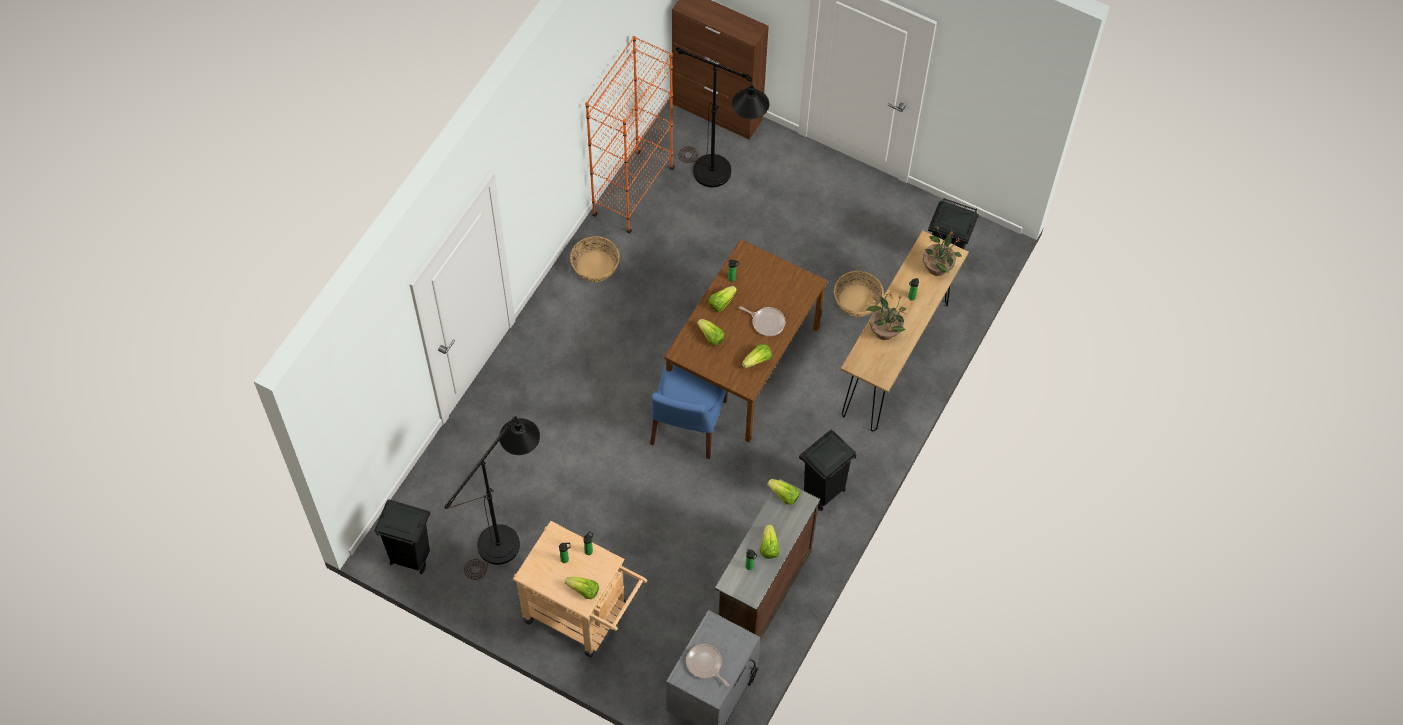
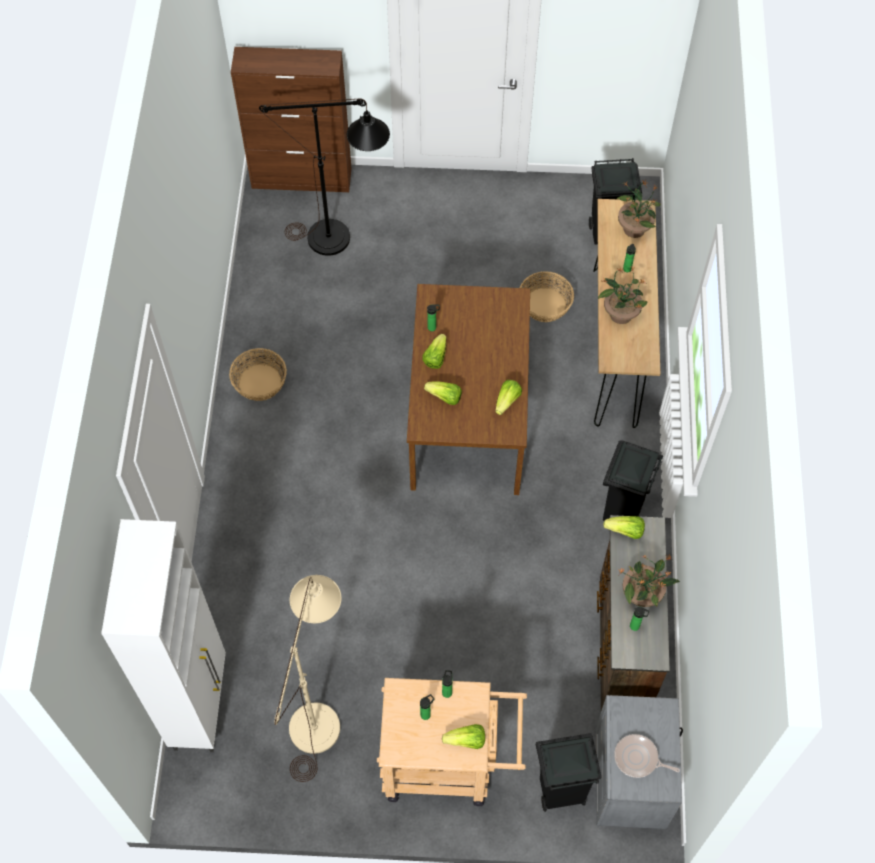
camera: 25 degrees left, 0 degrees up
black trash can [374,499,430,574] -> black trash can moved to [536,733,601,812]
black floor lamp [444,416,540,580] -> beige floor lamp [274,575,341,782]
orange bookcase [585,36,675,233] -> none
blue chair [650,363,728,459] -> none
frying pan [739,306,785,336] -> none
lettuce [760,524,779,559] -> potted plant [617,553,680,607]
none -> white cabinet [101,519,226,752]

